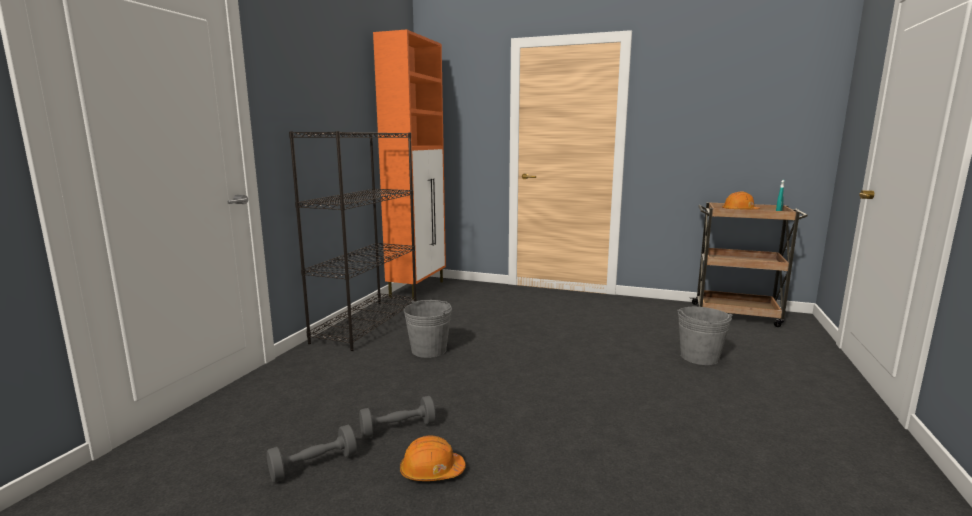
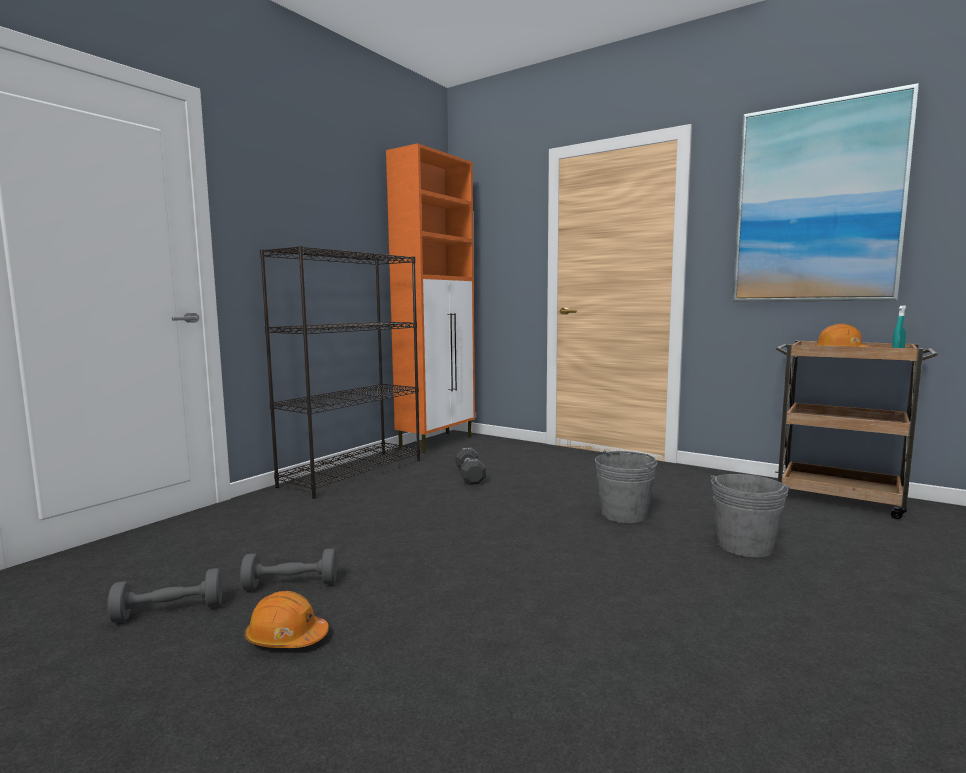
camera: 15 degrees right, 5 degrees down
grey bucket [404,300,452,358] -> grey bucket moved to [595,450,657,523]
none -> black dumbbell [455,447,486,485]
none -> picture [733,83,919,302]

